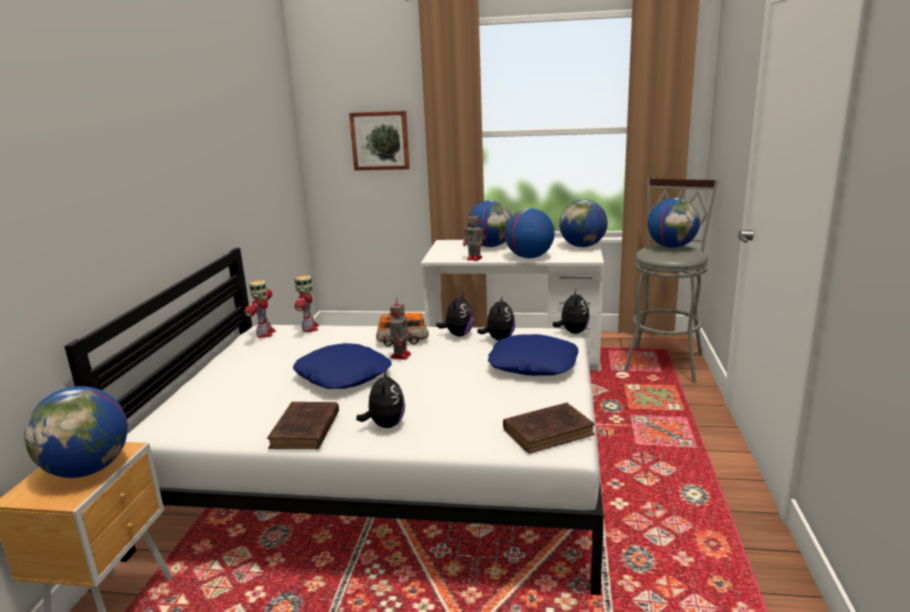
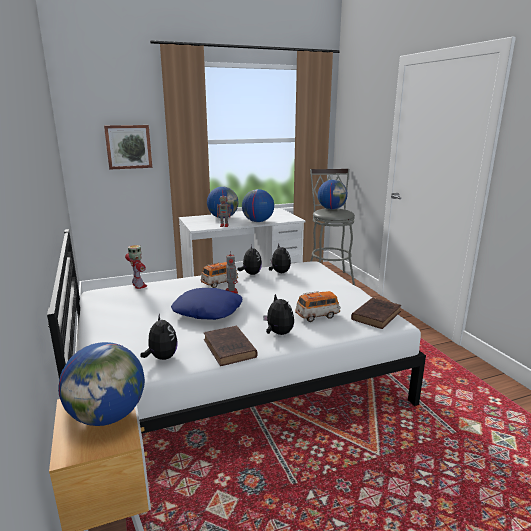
camera: 30 degrees left, 0 degrees up
toy robot [244,280,276,338] -> none
blue pillow [488,334,579,376] -> none
plush toy [553,290,590,334] -> plush toy moved to [140,313,178,360]
globe [559,199,607,247] -> none
none -> toy car [295,291,341,322]

